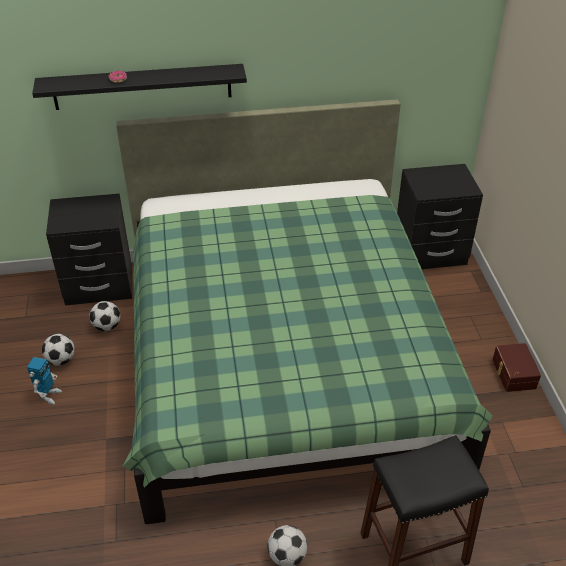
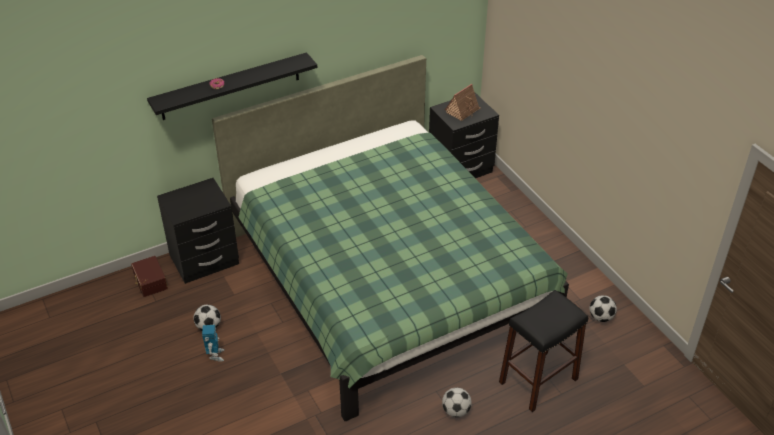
camera: 20 degrees left, 0 degrees up
football [89,301,121,331] -> football moved to [589,295,617,322]
brown storage box [492,343,541,392] -> brown storage box moved to [131,256,168,297]
none -> toy house [445,84,481,121]

